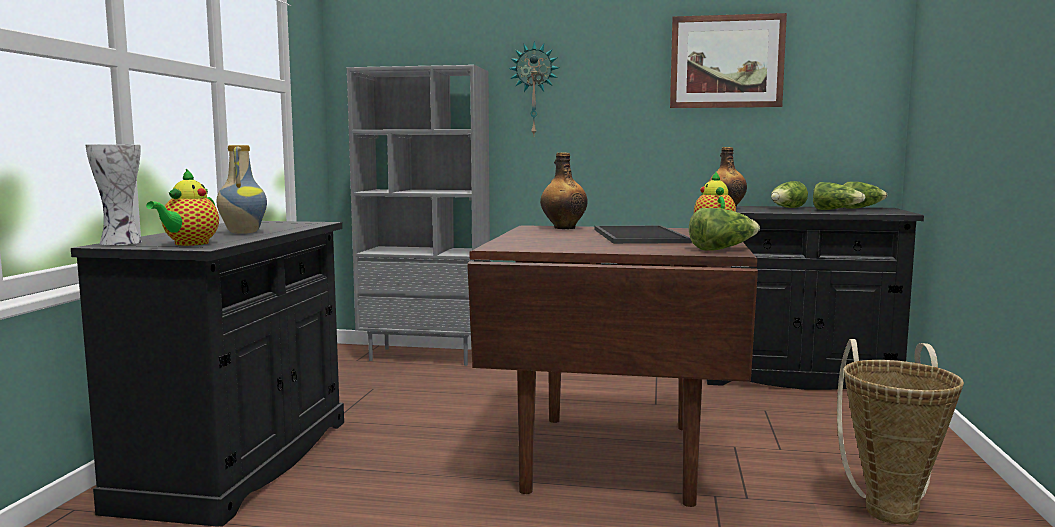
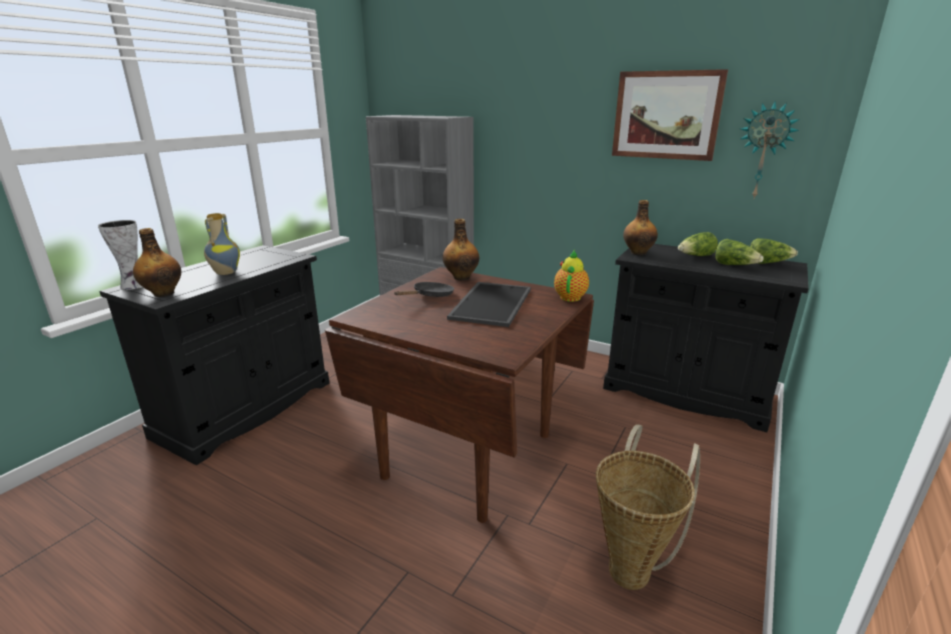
camera: 20 degrees right, 15 degrees up
teapot [146,169,219,246] -> bottle [133,228,181,297]
wall clock [509,41,560,135] -> wall clock moved to [740,102,799,200]
lettuce [689,208,760,251] -> none
none -> black frying pan [394,282,454,297]

